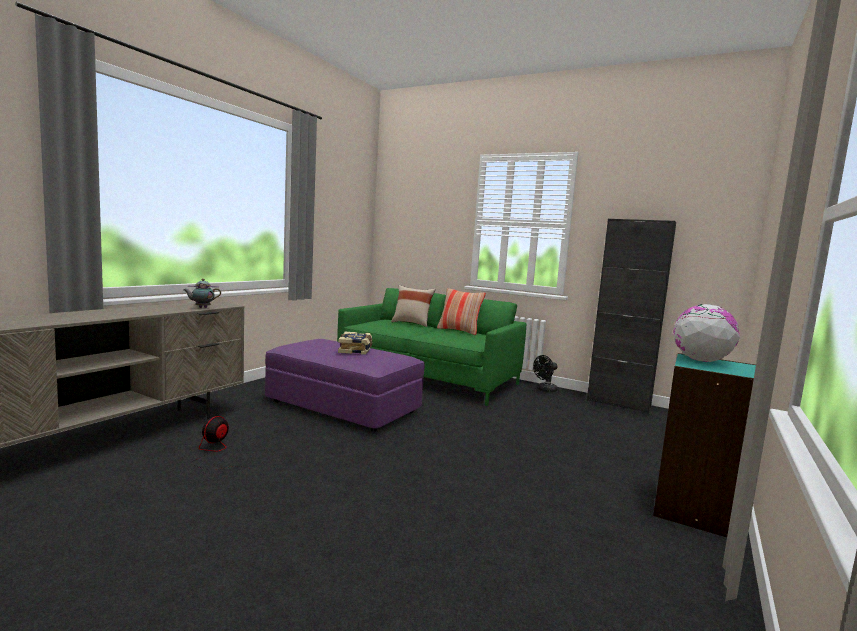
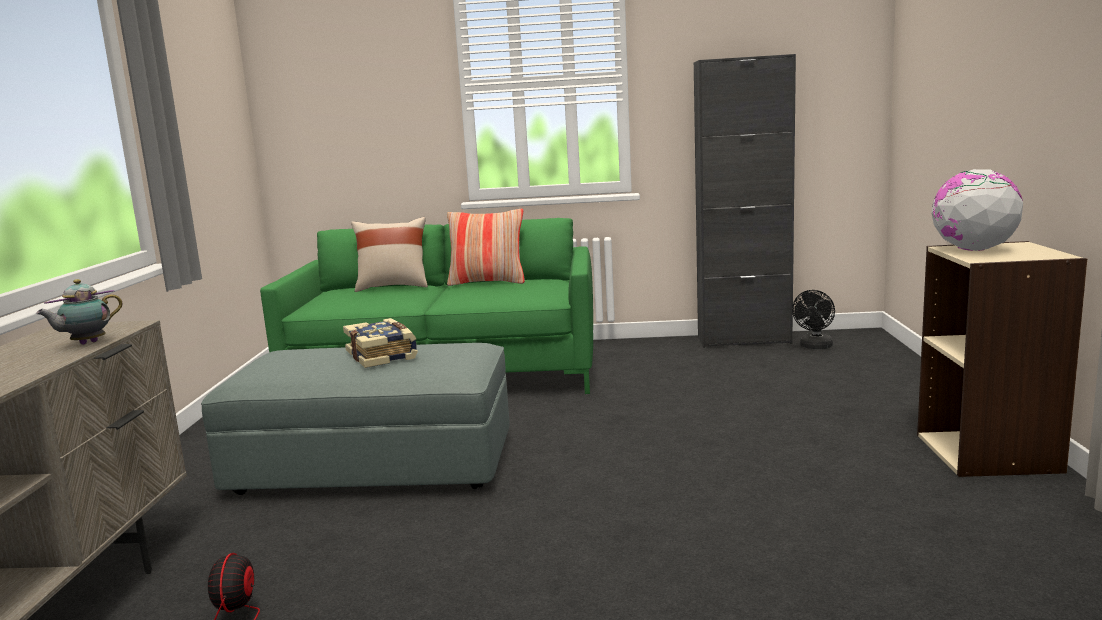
camera: 25 degrees left, 5 degrees up
purple ottoman [265,339,424,431] -> grey ottoman [201,343,510,495]
black fan [533,355,558,393] -> black fan moved to [792,290,835,349]
turquoise bookcase [653,353,756,537] -> beige bookcase [917,241,1087,477]

